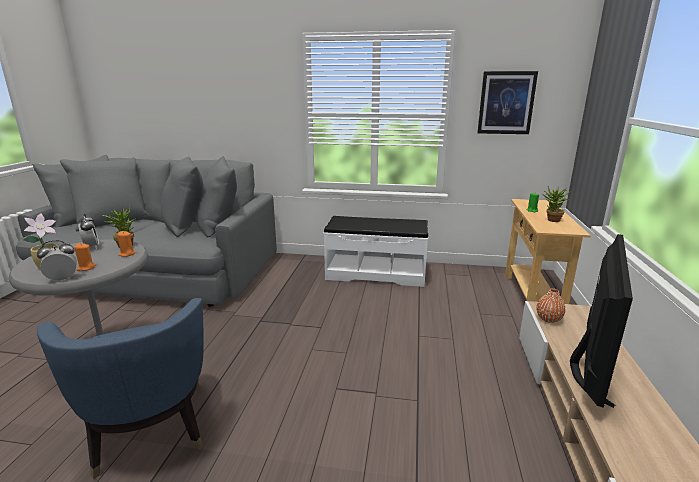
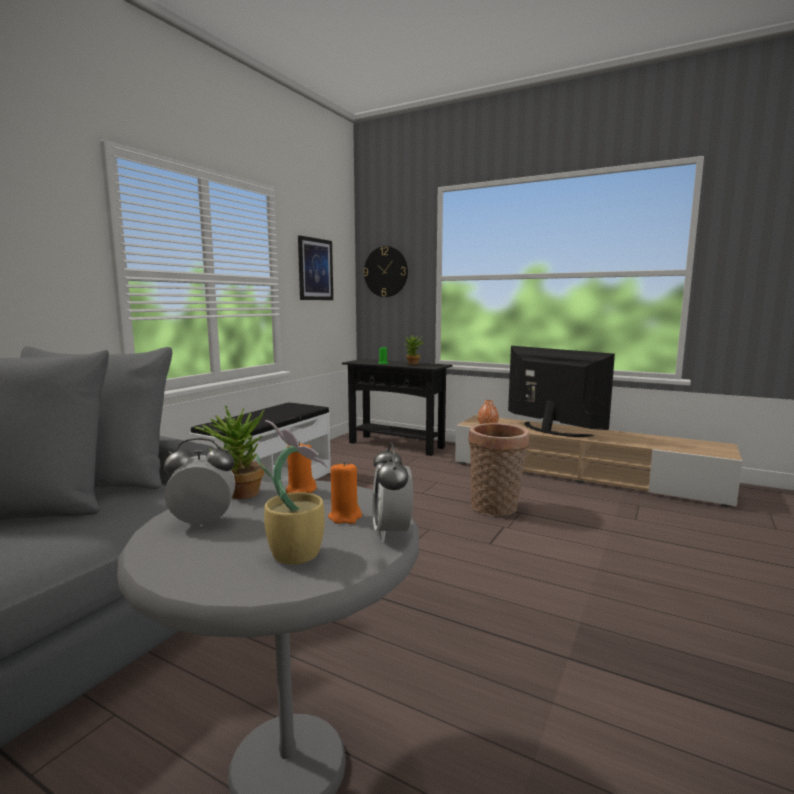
camera: 70 degrees left, 10 degrees down
blue armchair [37,298,204,479] -> none
beige console table [505,199,591,304] -> black console table [342,359,452,456]
none -> wall clock [363,246,408,297]
none -> basket [468,423,529,516]

